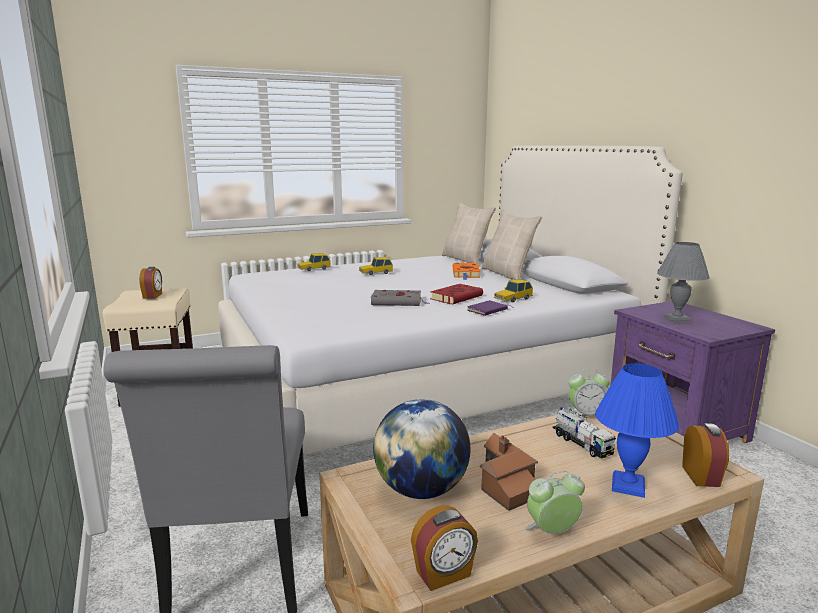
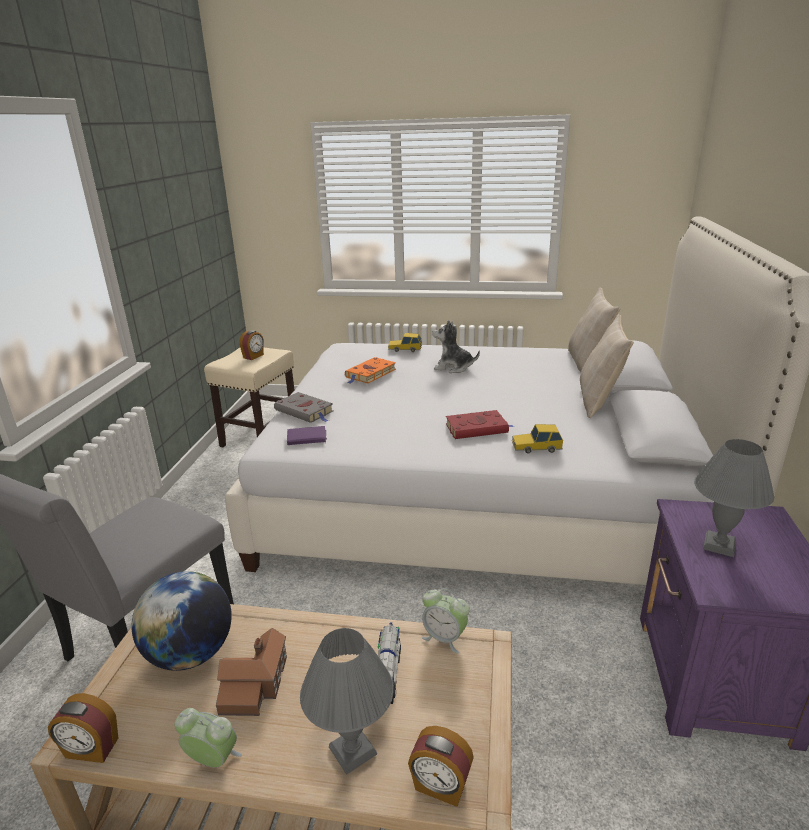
camera: 35 degrees right, 10 degrees up
toy car [359,257,393,275] -> plush toy [432,320,480,373]
grey book [371,290,429,306] -> grey book moved to [274,392,333,423]
orange book [453,263,480,280] -> orange book moved to [345,357,396,384]
purple book [467,300,512,316] -> purple book moved to [287,426,327,445]
blue table lamp [595,363,679,498] -> grey table lamp [300,628,394,775]
alarm clock [682,423,729,487] -> alarm clock turned 75 degrees clockwise [408,726,474,807]

